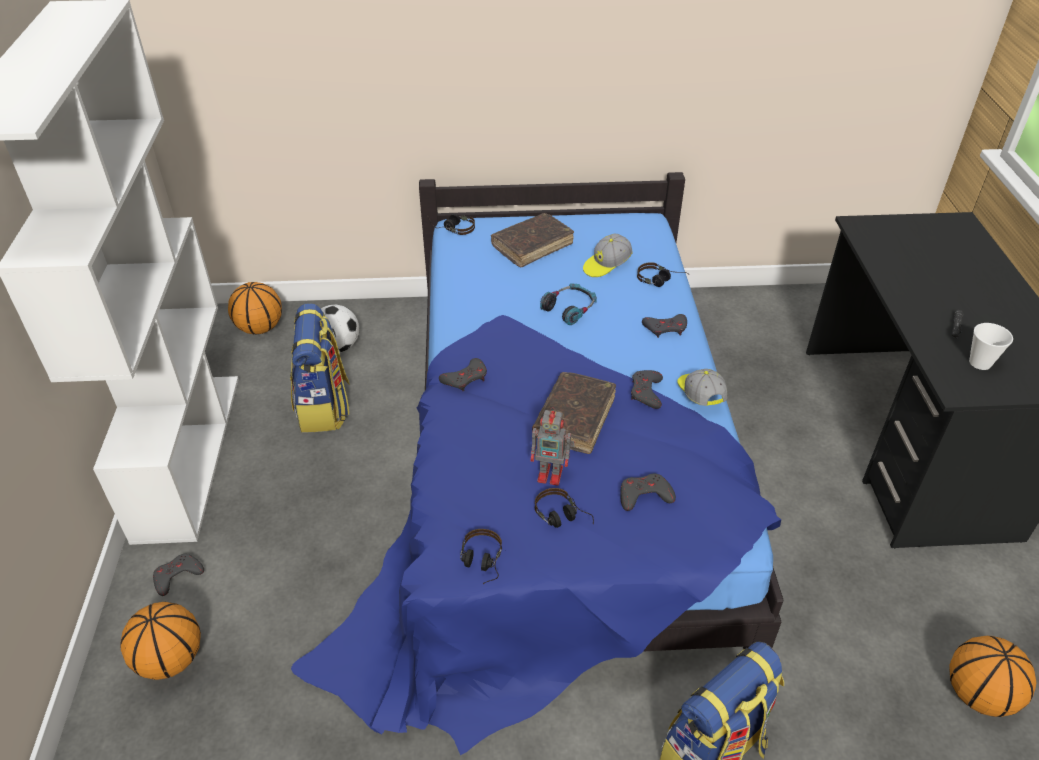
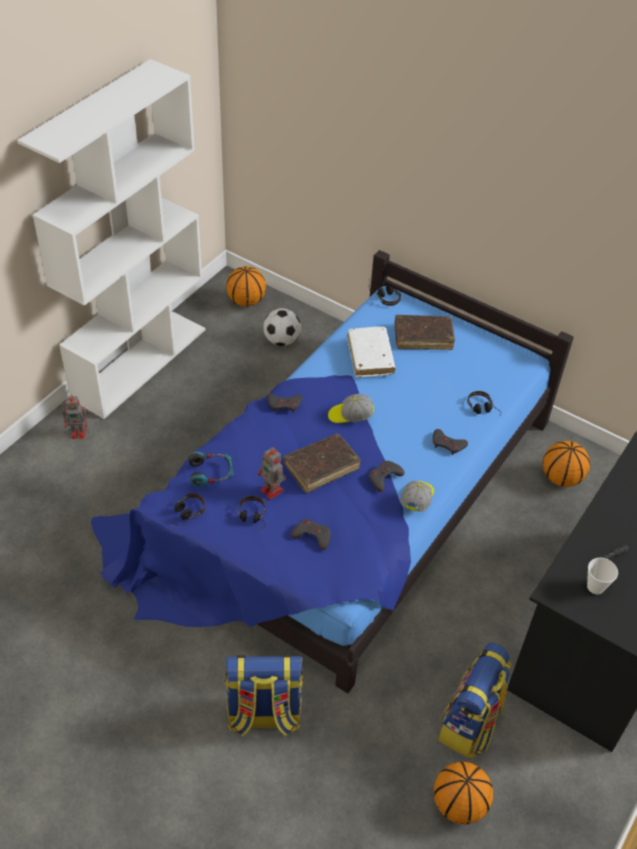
camera: 35 degrees right, 5 degrees up
basketball [120,602,201,680] -> basketball moved to [543,441,590,487]
grey game controller [153,554,204,596] -> toy robot [62,394,89,439]
backpack [290,303,350,433] -> backpack moved to [438,643,512,758]
headphones [540,284,597,325] -> headphones moved to [188,452,234,487]
cap [583,234,633,277] -> cap moved to [328,394,374,423]
none -> white book [347,327,396,377]

